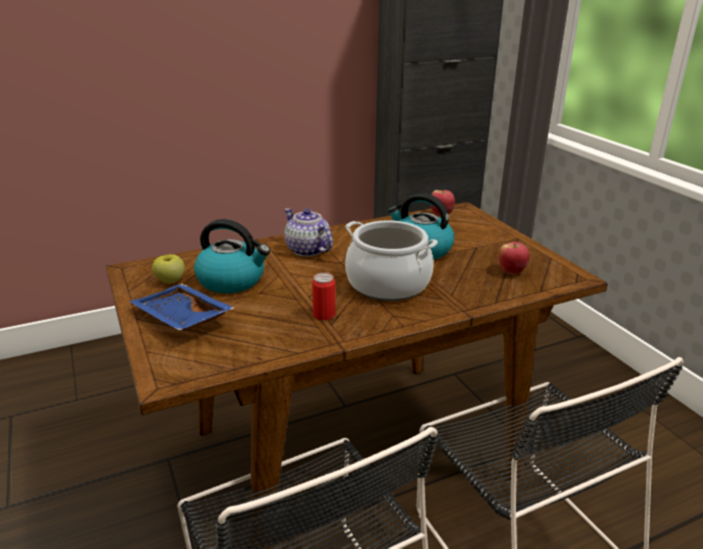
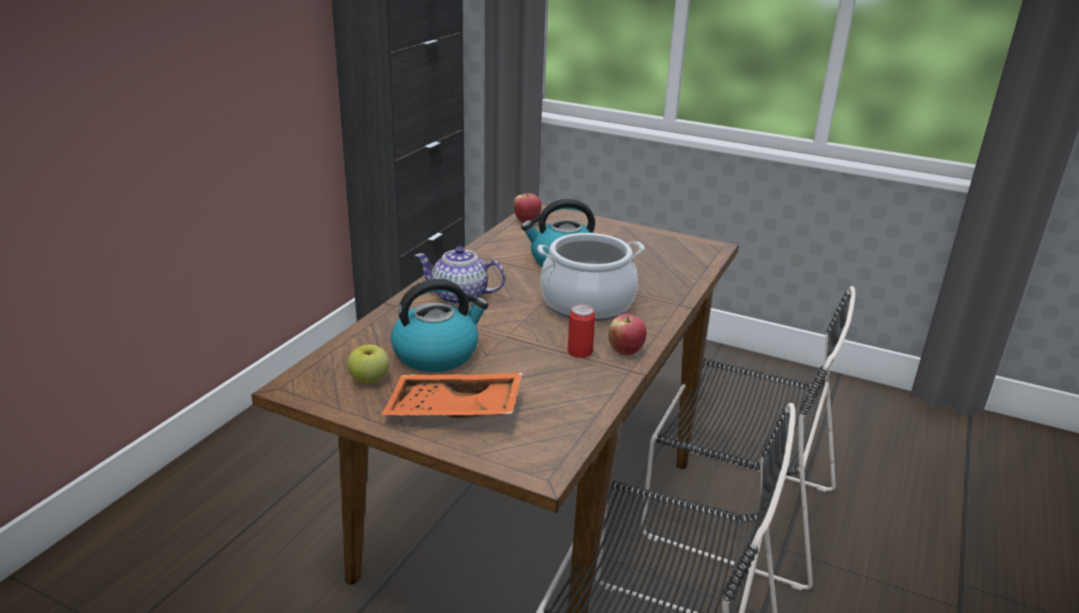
camera: 40 degrees left, 0 degrees up
blue tray [129,284,234,331] -> orange tray [381,372,523,418]
apple [498,242,529,275] -> apple moved to [608,314,647,356]

